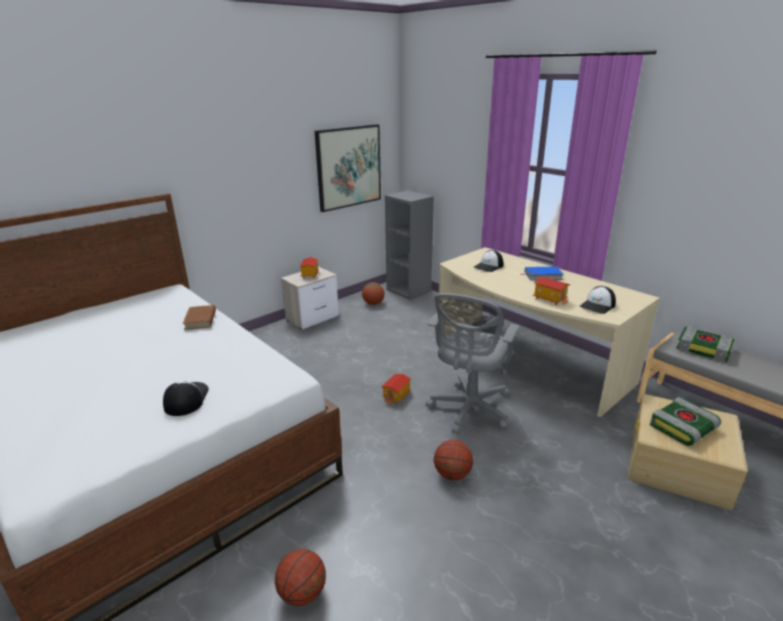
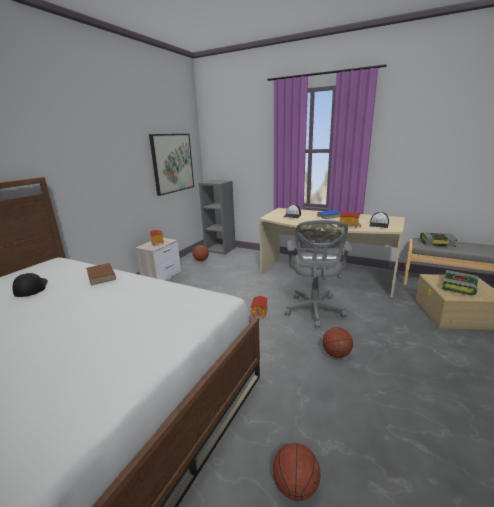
camera: 20 degrees left, 5 degrees down
cap [163,381,209,416] -> cap moved to [12,273,48,297]

